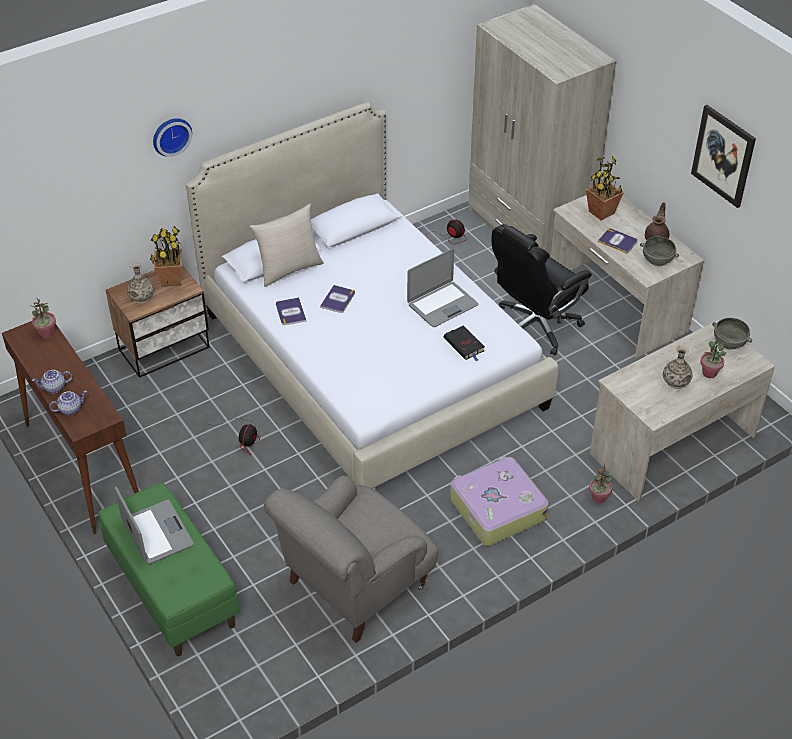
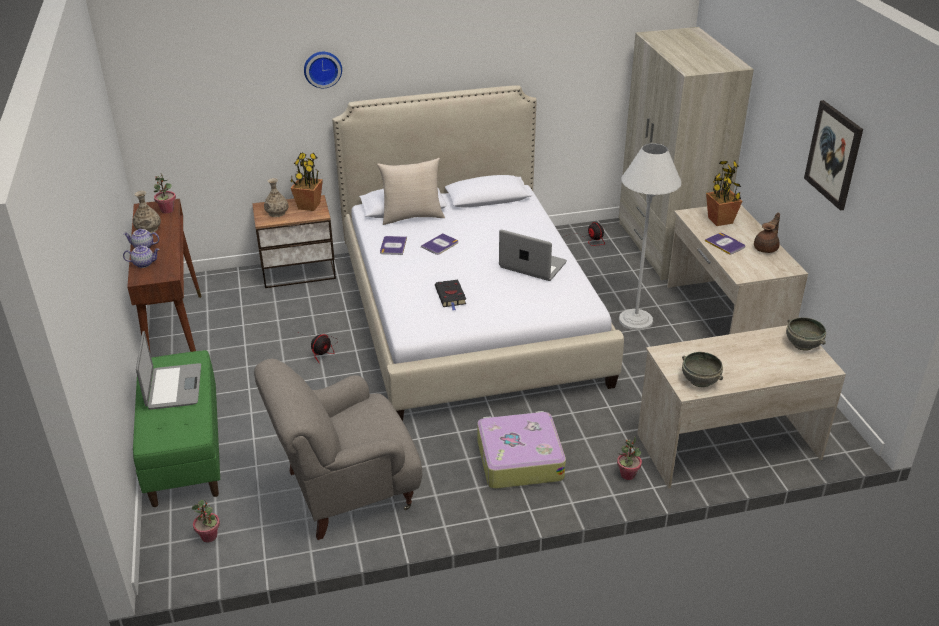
camera: 20 degrees right, 10 degrees down
laptop [407,249,478,327] -> laptop turned 135 degrees counterclockwise [499,229,567,281]
black book [444,325,485,362] -> black book moved to [435,279,466,310]
black office chair [491,224,592,355] -> white floor lamp [619,143,681,330]
grey bowl [640,236,679,266] -> grey bowl moved to [682,352,723,387]
vase [663,346,692,389] -> vase moved to [133,191,161,233]
potted plant [700,339,726,378] -> potted plant moved to [192,500,220,542]

